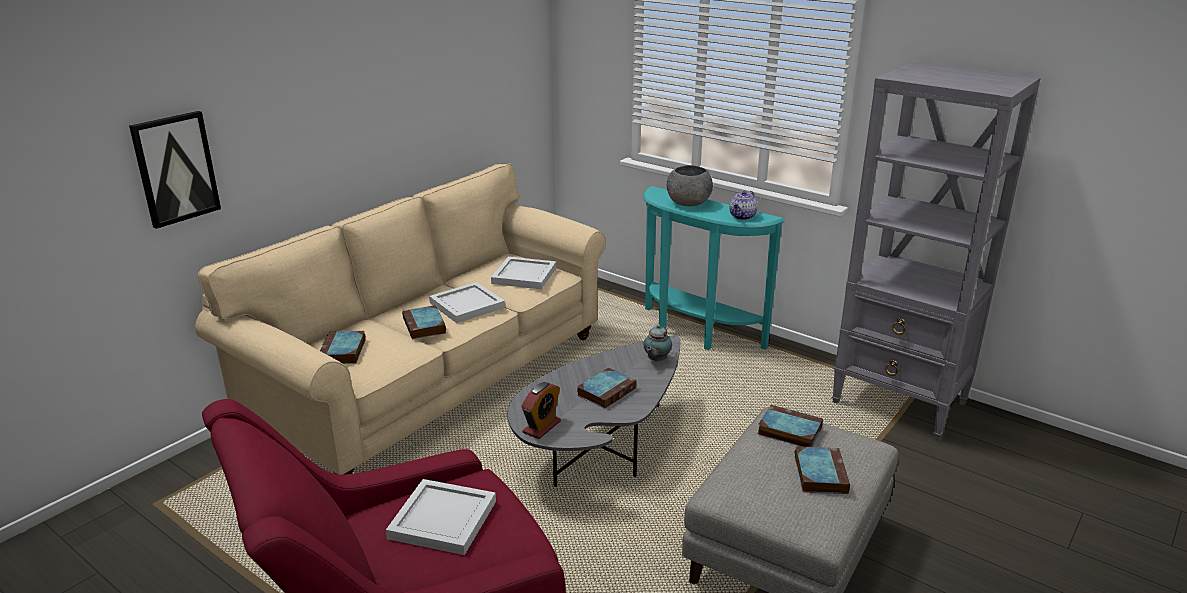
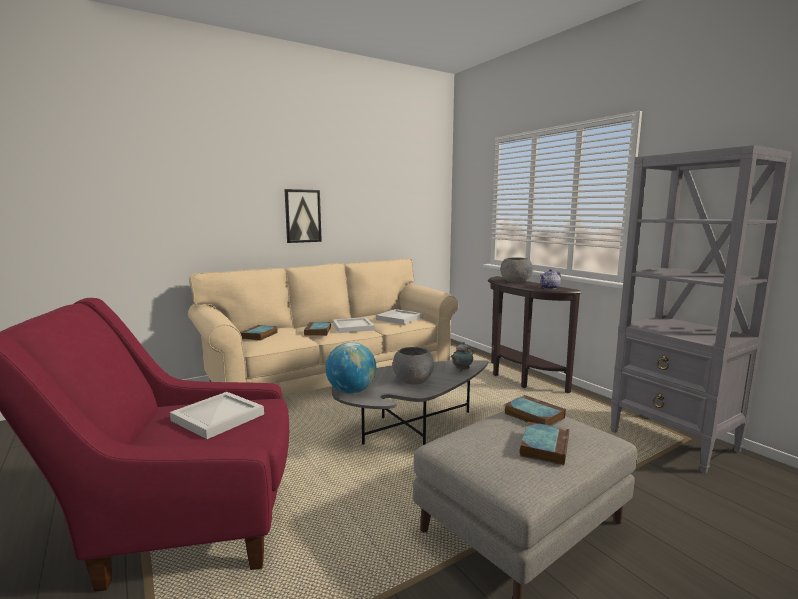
camera: 20 degrees right, 15 degrees down
picture [129,111,221,229] -> picture moved to [285,189,322,243]
alarm clock [521,382,561,439] -> globe [325,342,376,394]
book [577,368,637,409] -> grey bowl [393,347,434,385]
turquoise console table [643,186,785,350] -> brown console table [488,276,582,393]

